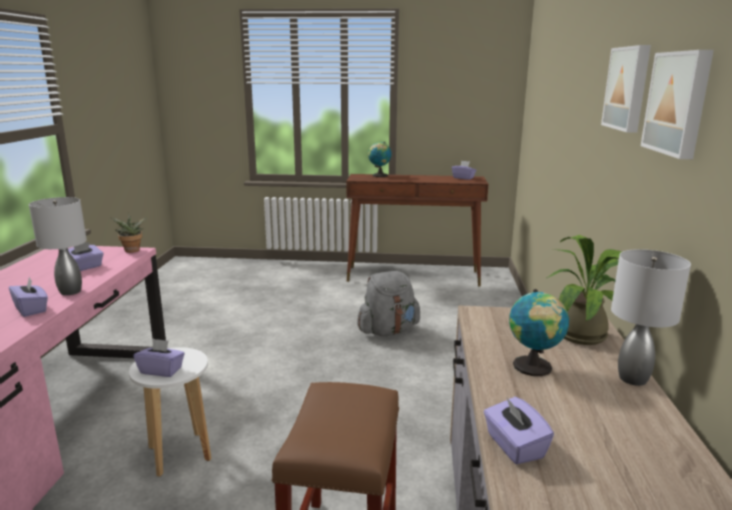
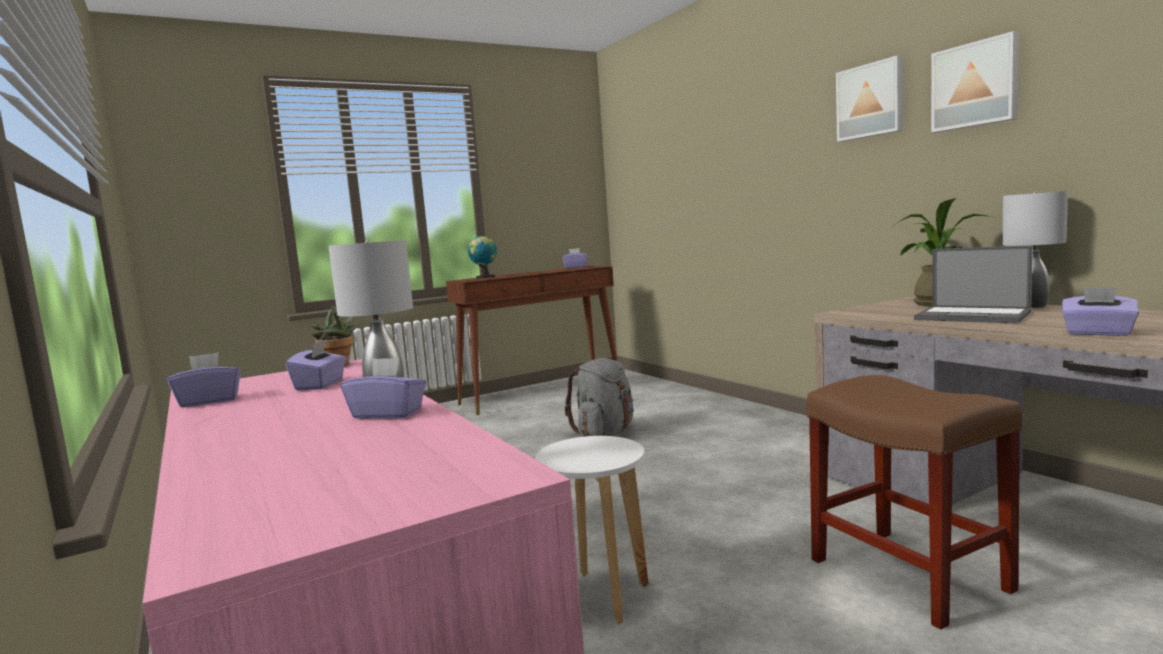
camera: 35 degrees left, 10 degrees down
purple tissue box [133,339,185,377] -> purple tissue box moved to [167,352,241,408]
globe [509,289,569,376] -> laptop [914,246,1033,323]

